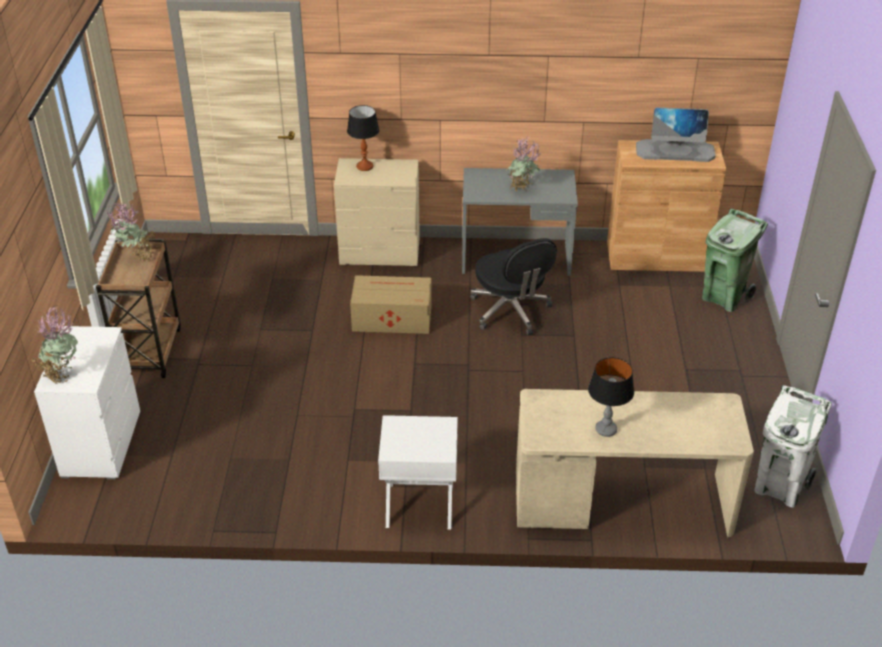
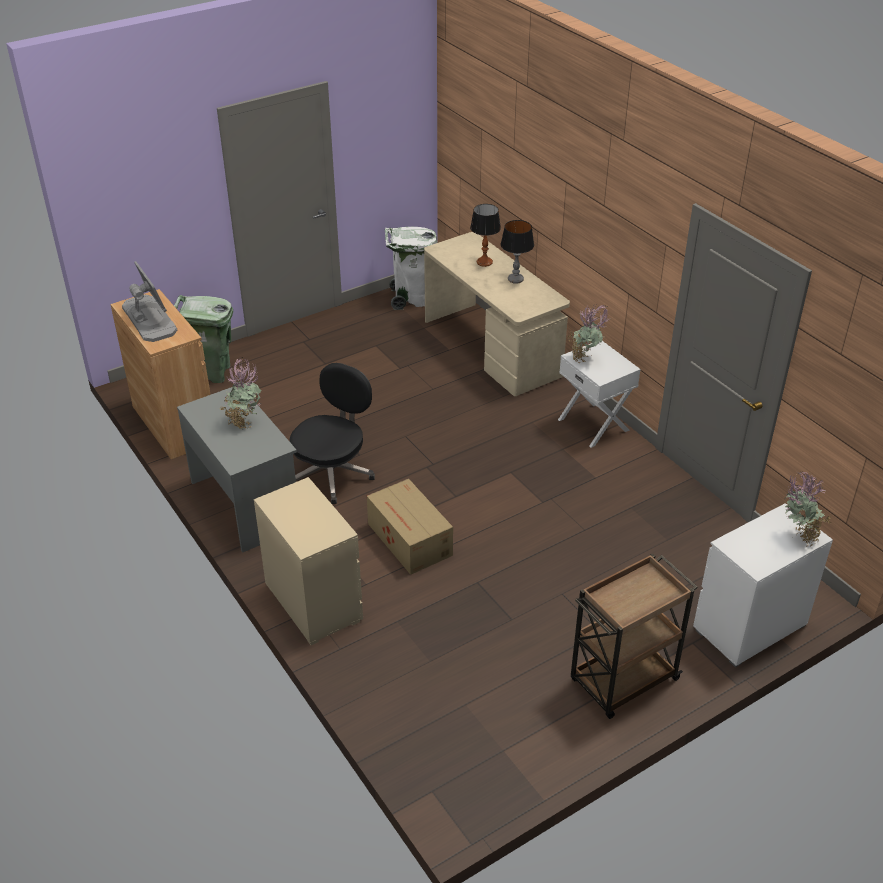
camera: 125 degrees left, 0 degrees up
potted plant [106,202,155,261] -> potted plant moved to [568,305,609,364]
table lamp [347,105,379,171] -> table lamp moved to [470,204,501,267]

